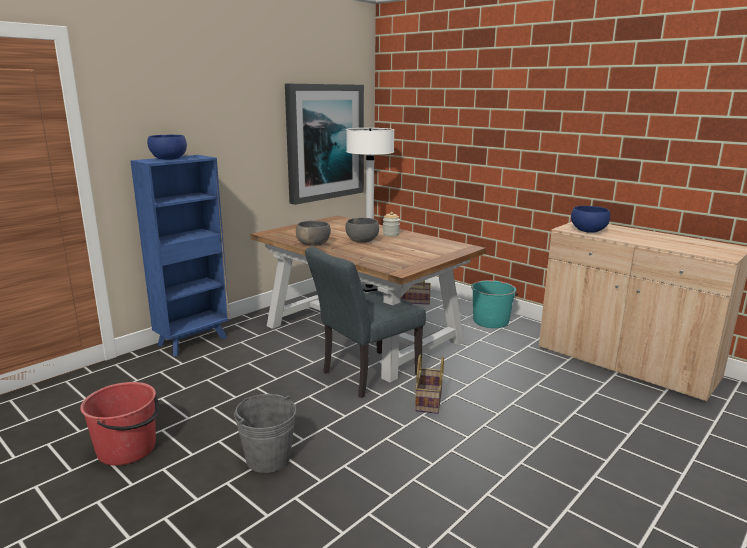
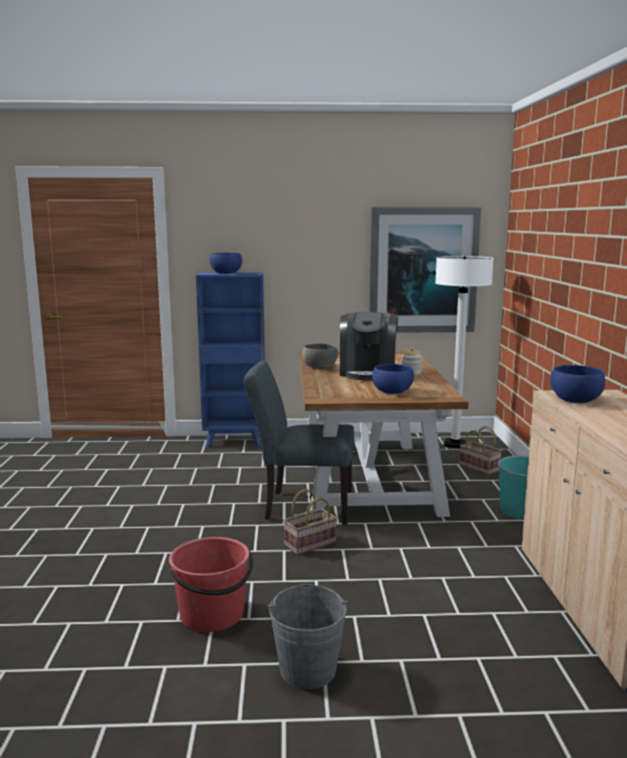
camera: 45 degrees right, 5 degrees down
red bucket [80,382,159,465] -> red bucket moved to [169,537,253,632]
grey bucket [234,394,296,473] -> grey bucket moved to [268,584,347,689]
grey bowl [345,218,379,243] -> coffee machine [340,312,398,381]
none -> blue bowl [372,364,414,394]

